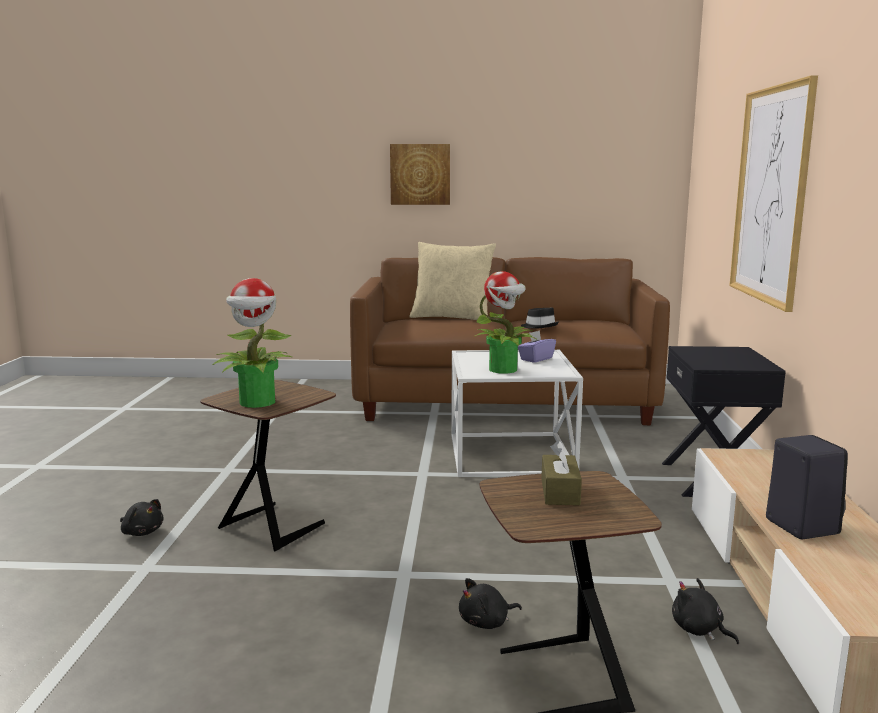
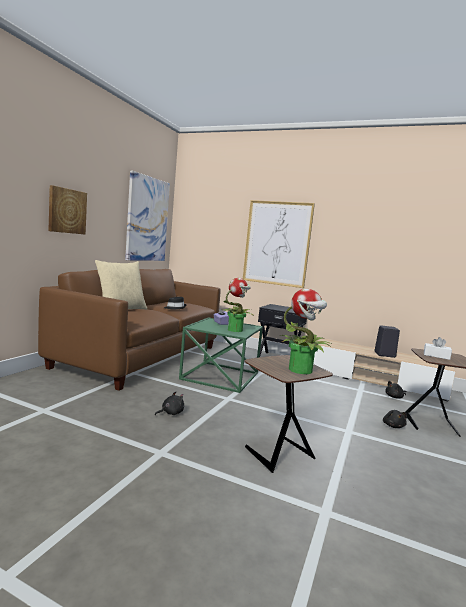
camera: 70 degrees left, 5 degrees down
black plush toy [120,499,164,536] -> black plush toy moved to [155,391,184,415]
white side table [451,350,583,477] -> green side table [179,318,263,393]
brown tissue box [541,440,582,506] -> white tissue box [424,337,452,360]
none -> picture [125,171,170,261]

